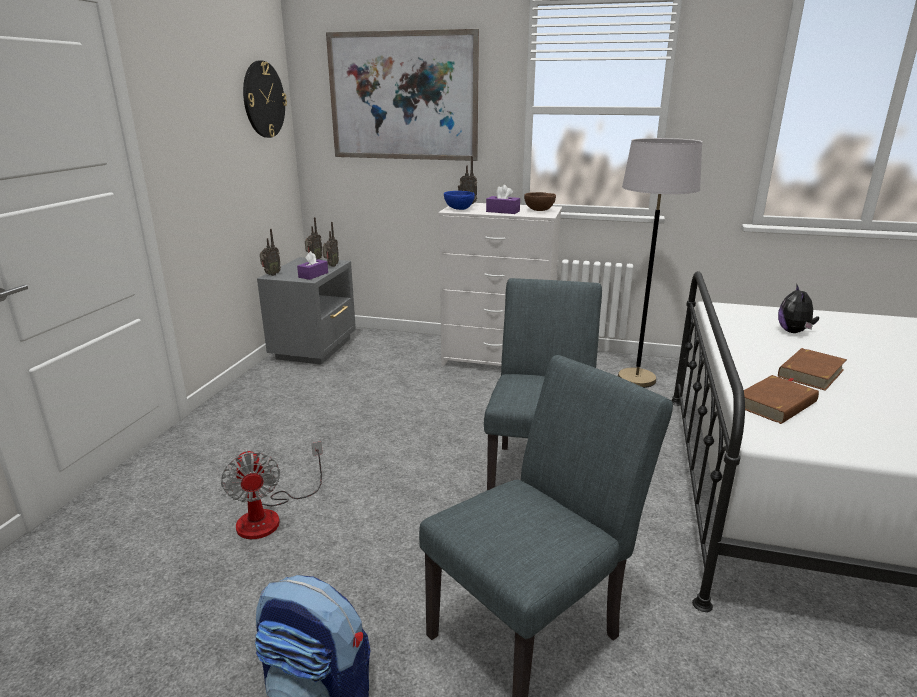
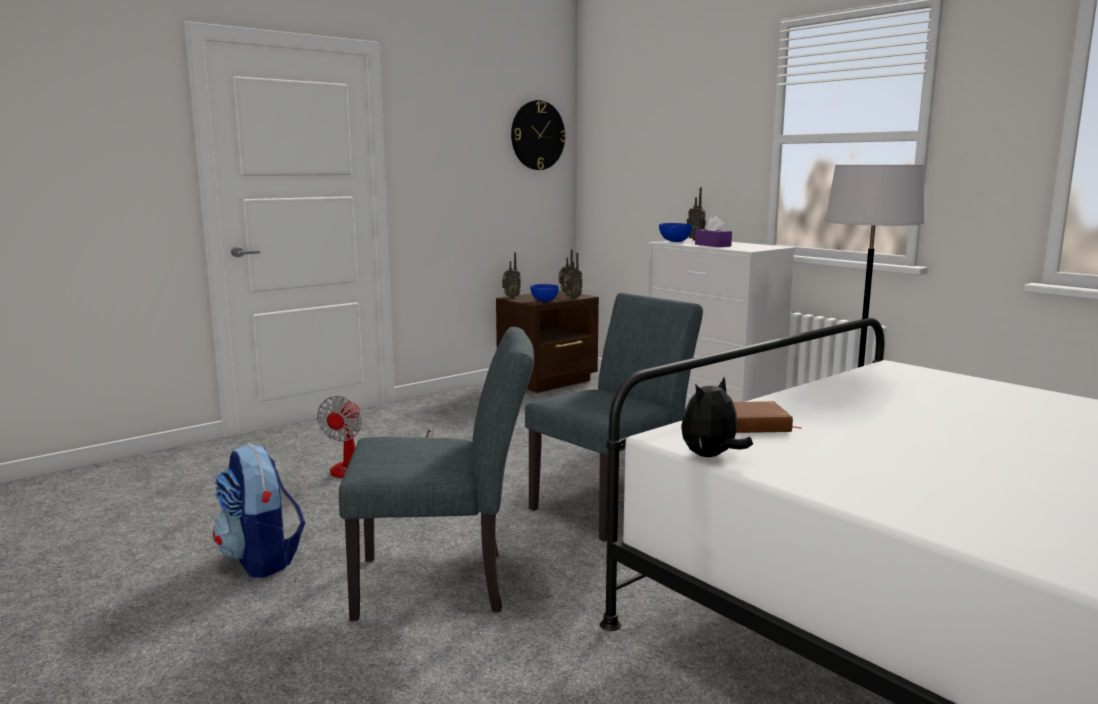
camera: 35 degrees right, 10 degrees down
grey nightstand [257,257,356,365] -> brown nightstand [496,290,599,393]
purple tissue box [297,251,328,280] -> blue bowl [530,284,559,302]
picture [326,29,479,161] -> none
brown bowl [524,192,556,211] -> none
plush toy [778,285,819,333] -> plush toy moved to [681,377,753,457]
brown book [778,348,847,391] -> none

